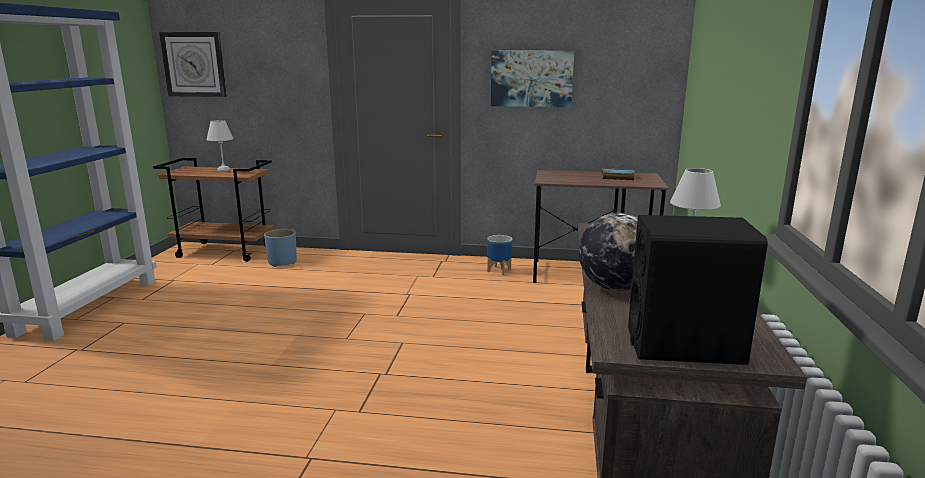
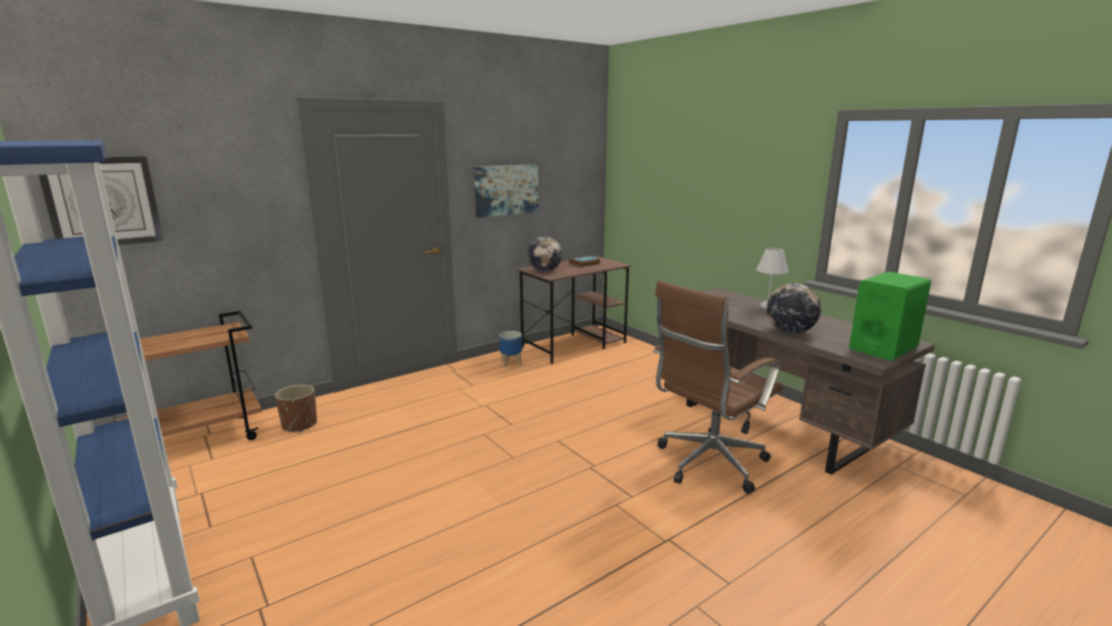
camera: 45 degrees left, 0 degrees up
white table lamp [207,120,234,171] -> none
blue planter [264,229,297,267] -> brown planter [275,384,317,432]
black speaker [628,215,768,365] -> green speaker [849,272,931,361]
none -> globe [528,237,562,272]
none -> brown office chair [653,281,783,494]

